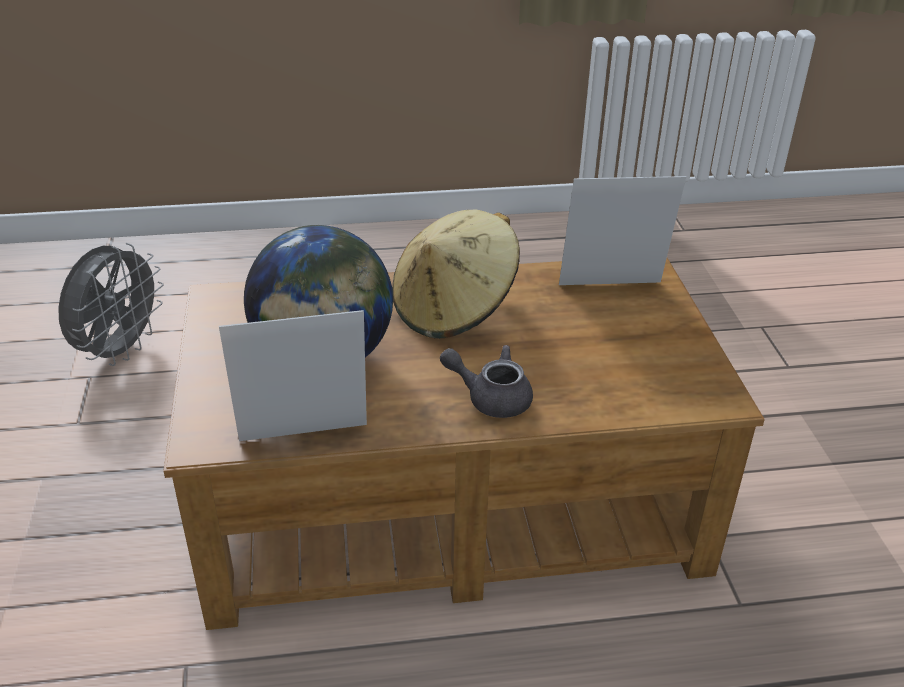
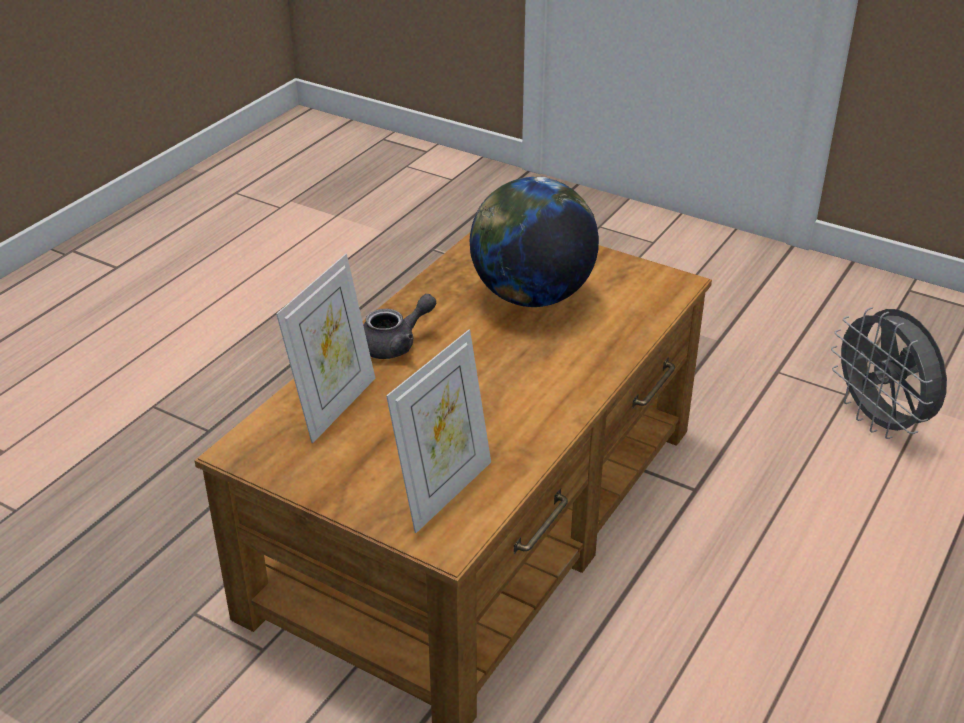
camera: 130 degrees right, 0 degrees up
picture frame [219,310,367,441] -> picture frame moved to [276,254,376,443]
beige hat [392,209,520,339] -> none

